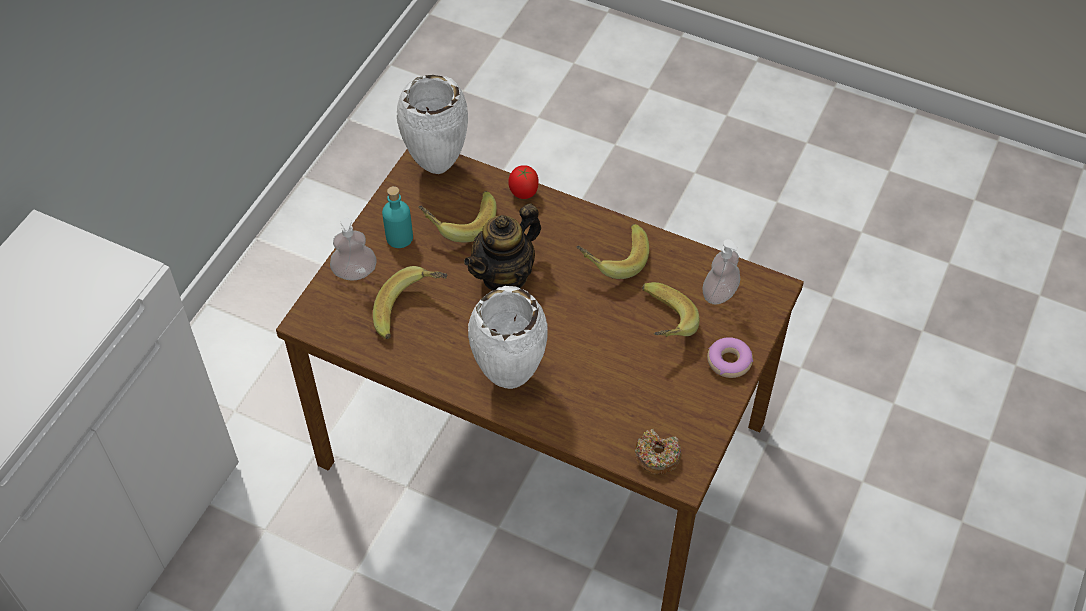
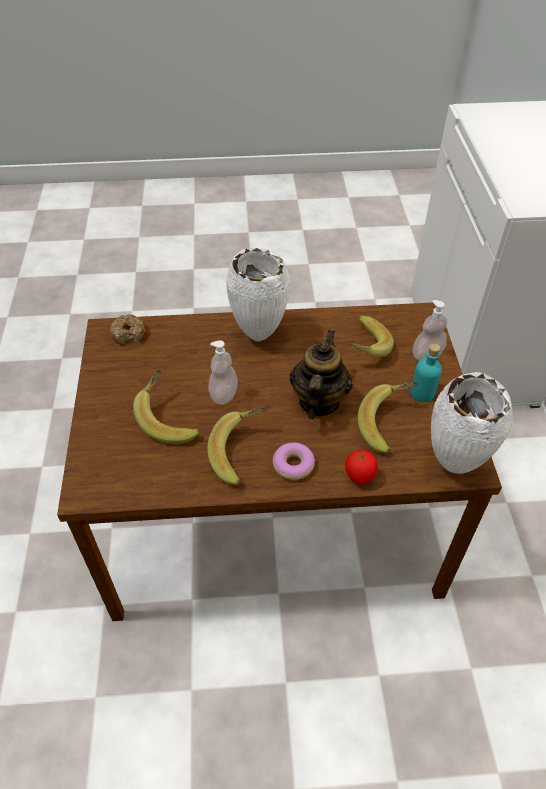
camera: 150 degrees right, 5 degrees down
soap dispenser [702,239,740,304] -> soap dispenser moved to [208,340,238,404]
donut [707,337,753,378] -> donut moved to [273,442,315,480]

